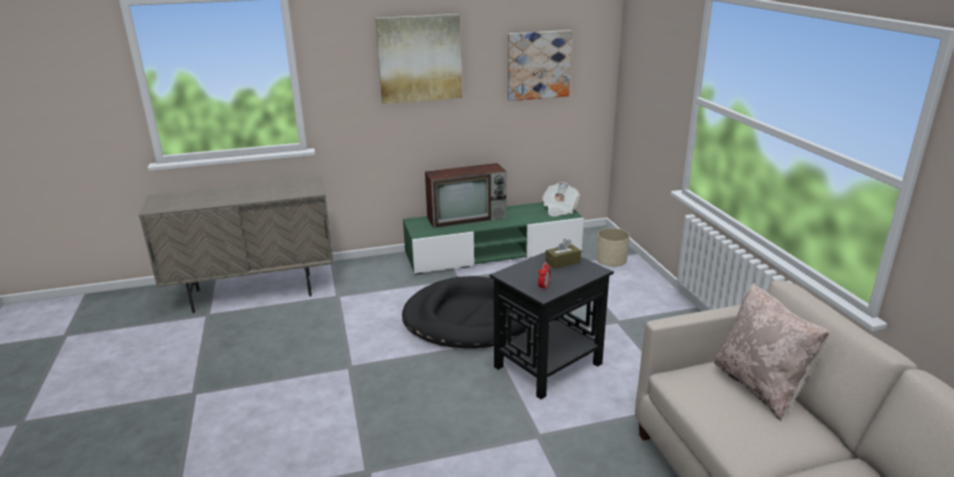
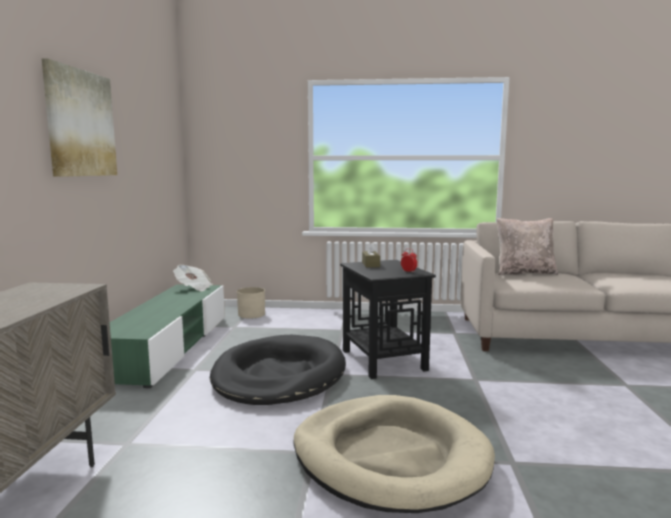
camera: 70 degrees left, 15 degrees down
television [425,163,506,228] -> none
picture [508,30,572,101] -> none
none -> beige dog bed [293,395,495,513]

